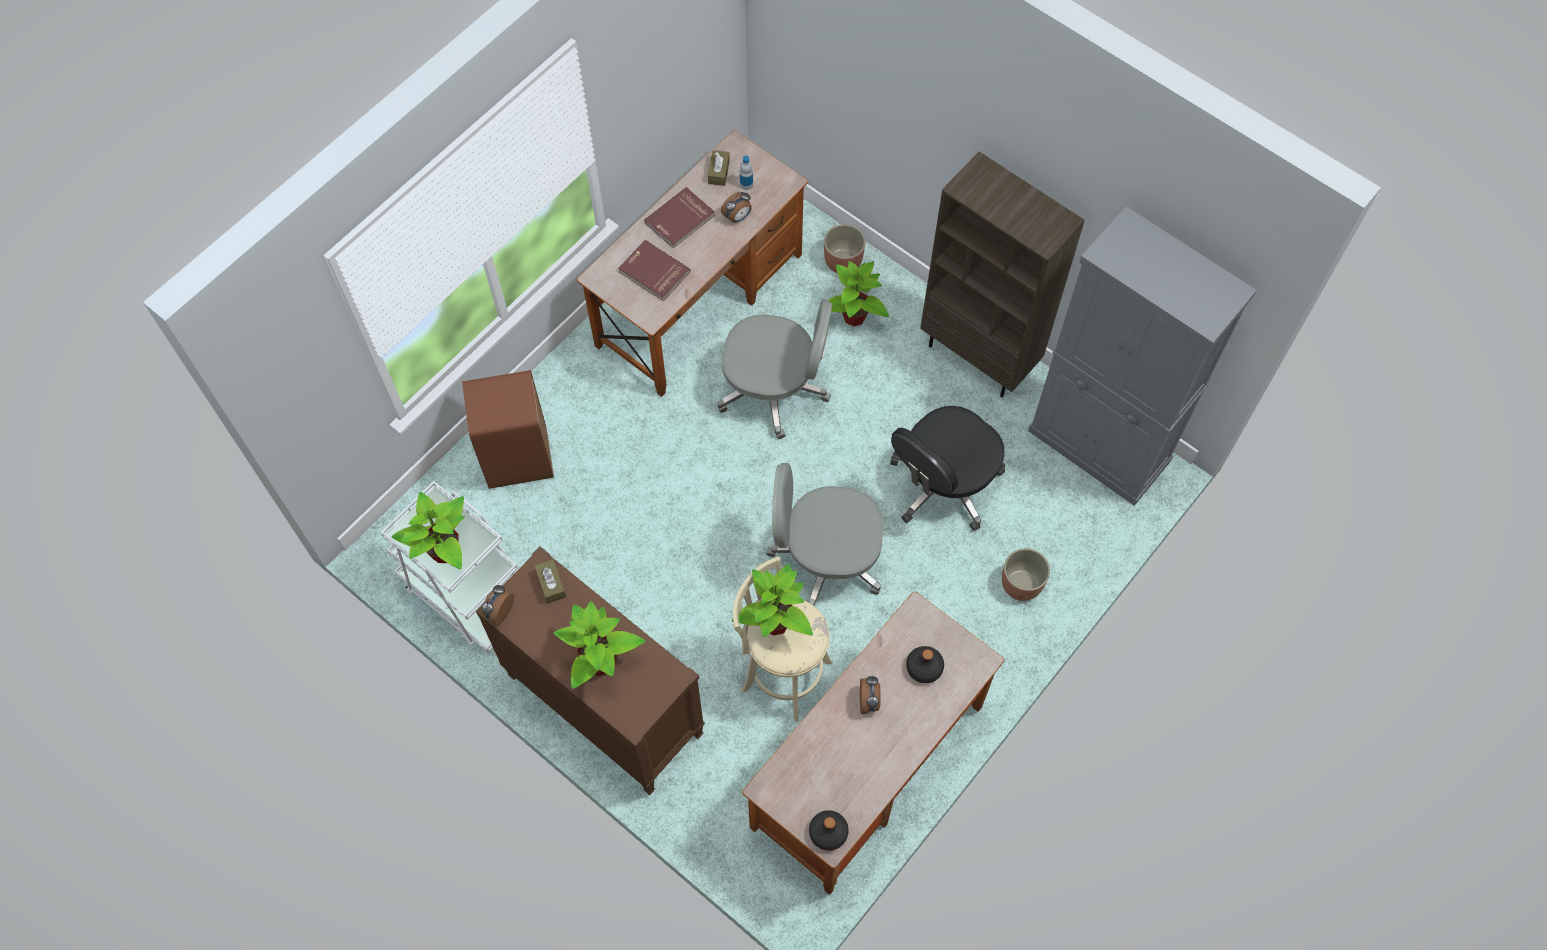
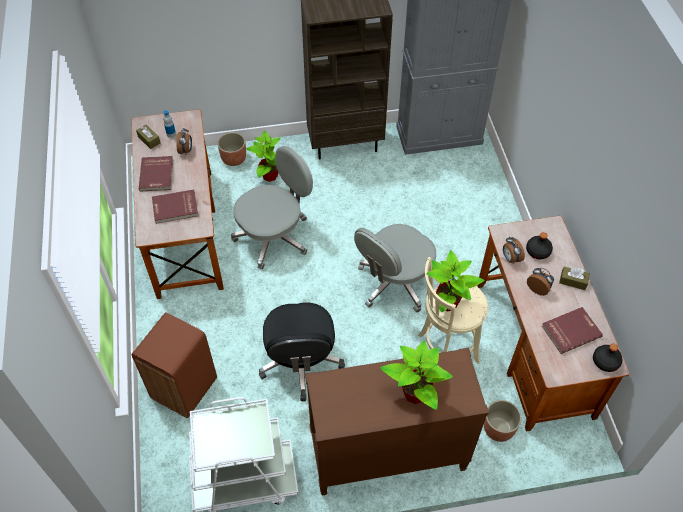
camera: 50 degrees left, 10 degrees down
potted plant [391,492,465,569] -> none
alarm clock [482,585,514,625] -> alarm clock moved to [503,236,525,264]
brown tissue box [534,559,566,604] -> brown tissue box moved to [559,267,590,290]
black office chair [890,406,1005,531] -> black office chair moved to [259,303,345,402]
planter [1002,548,1050,601] -> planter moved to [484,400,522,442]
none -> red book [542,307,603,354]

